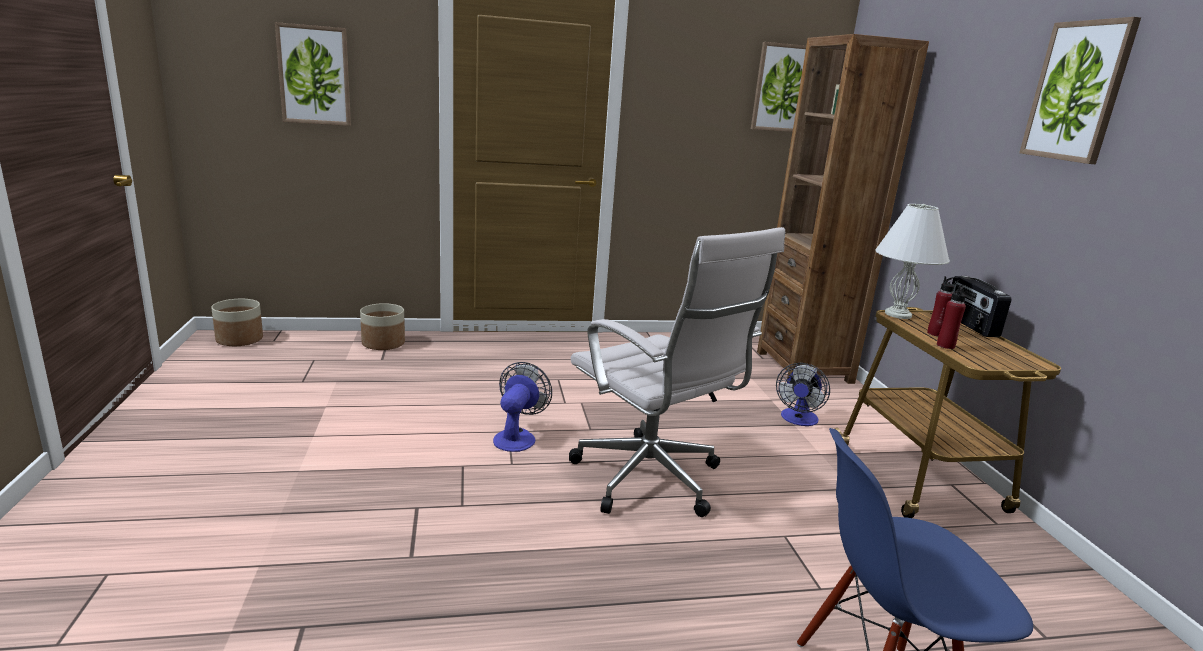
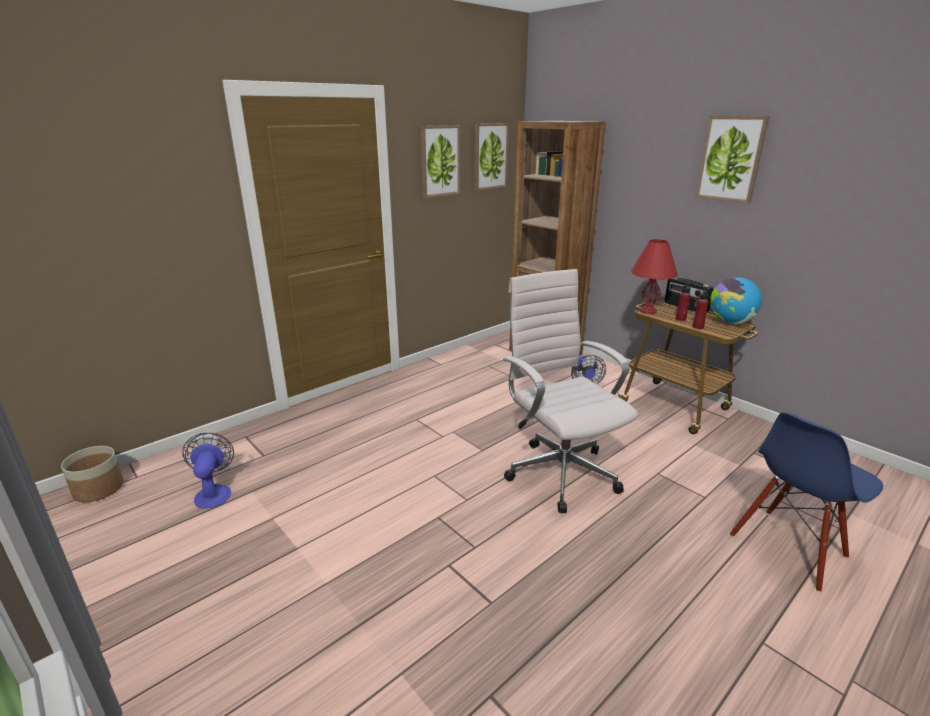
camera: 30 degrees left, 5 degrees up
picture [275,22,351,126] -> picture moved to [421,125,460,198]
planter [360,303,405,350] -> none
fan [493,362,552,452] -> fan moved to [182,433,234,509]
white office chair [569,227,785,517] -> white office chair turned 135 degrees counterclockwise [503,269,638,513]
white table lamp [875,204,950,319] -> red table lamp [631,239,678,314]
none -> globe [710,277,762,324]

